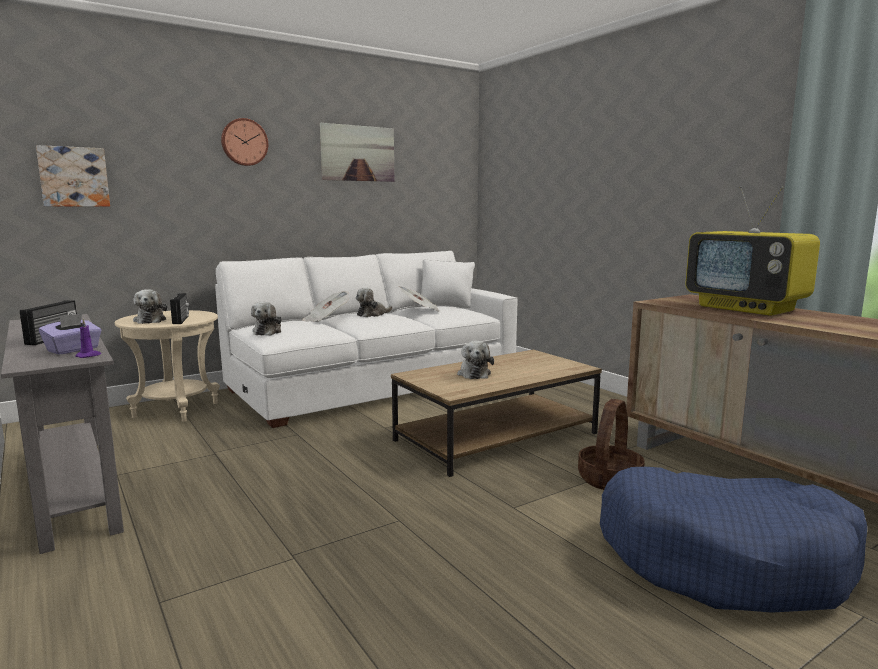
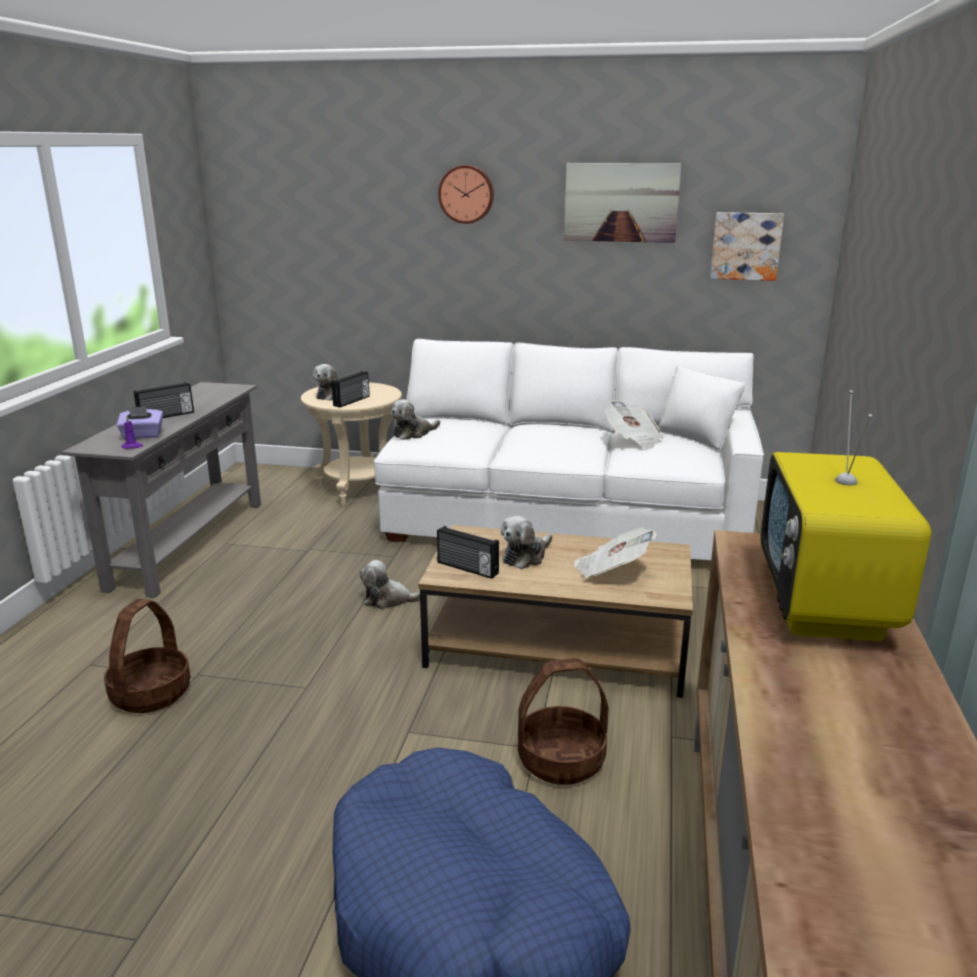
camera: 45 degrees right, 10 degrees up
picture [36,145,110,207] -> picture moved to [710,212,784,281]
newspaper [302,291,349,322] -> newspaper moved to [574,527,657,579]
plush toy [356,287,393,317] -> plush toy moved to [360,560,420,609]
none -> basket [104,599,191,713]
none -> radio [437,526,499,579]

